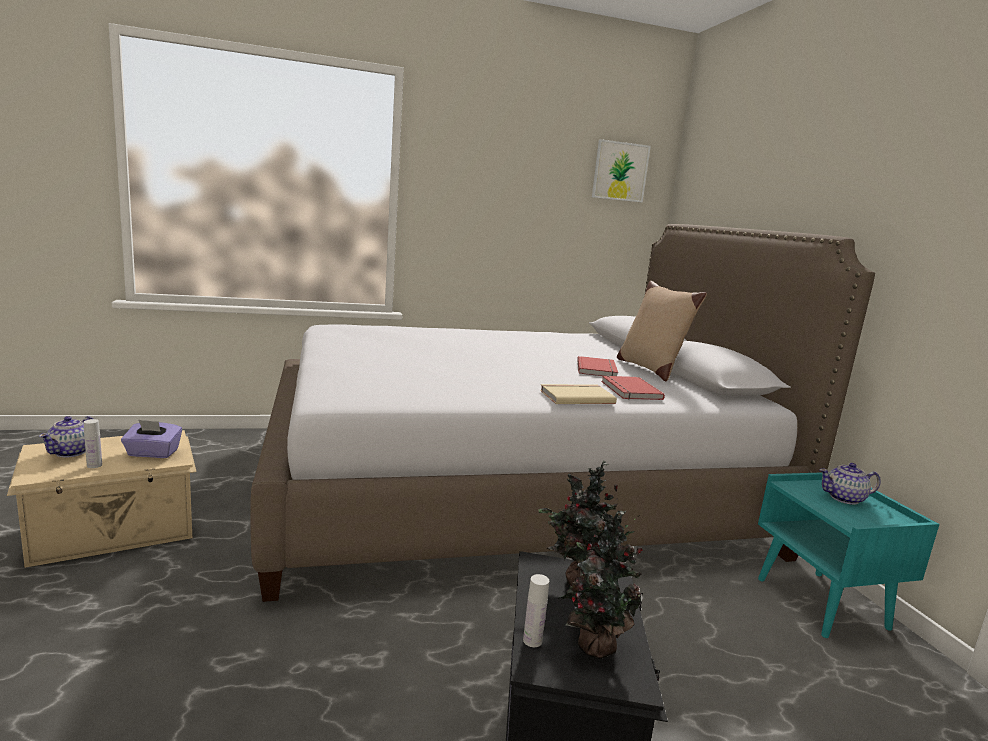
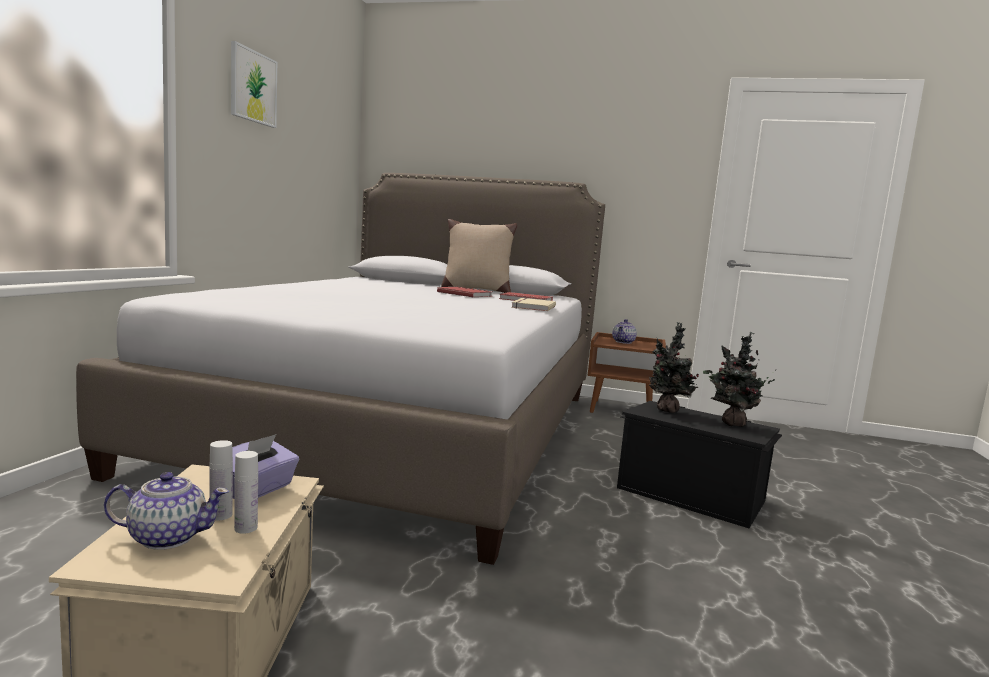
camera: 60 degrees left, 5 degrees down
teapot [39,416,93,457] -> teapot turned 45 degrees counterclockwise [104,472,229,550]
white bottle [523,574,549,647] -> white bottle moved to [209,440,233,520]
picture [592,139,651,202] -> picture moved to [231,41,277,128]
turquoise nightstand [758,472,939,638] -> brown nightstand [588,332,666,413]

